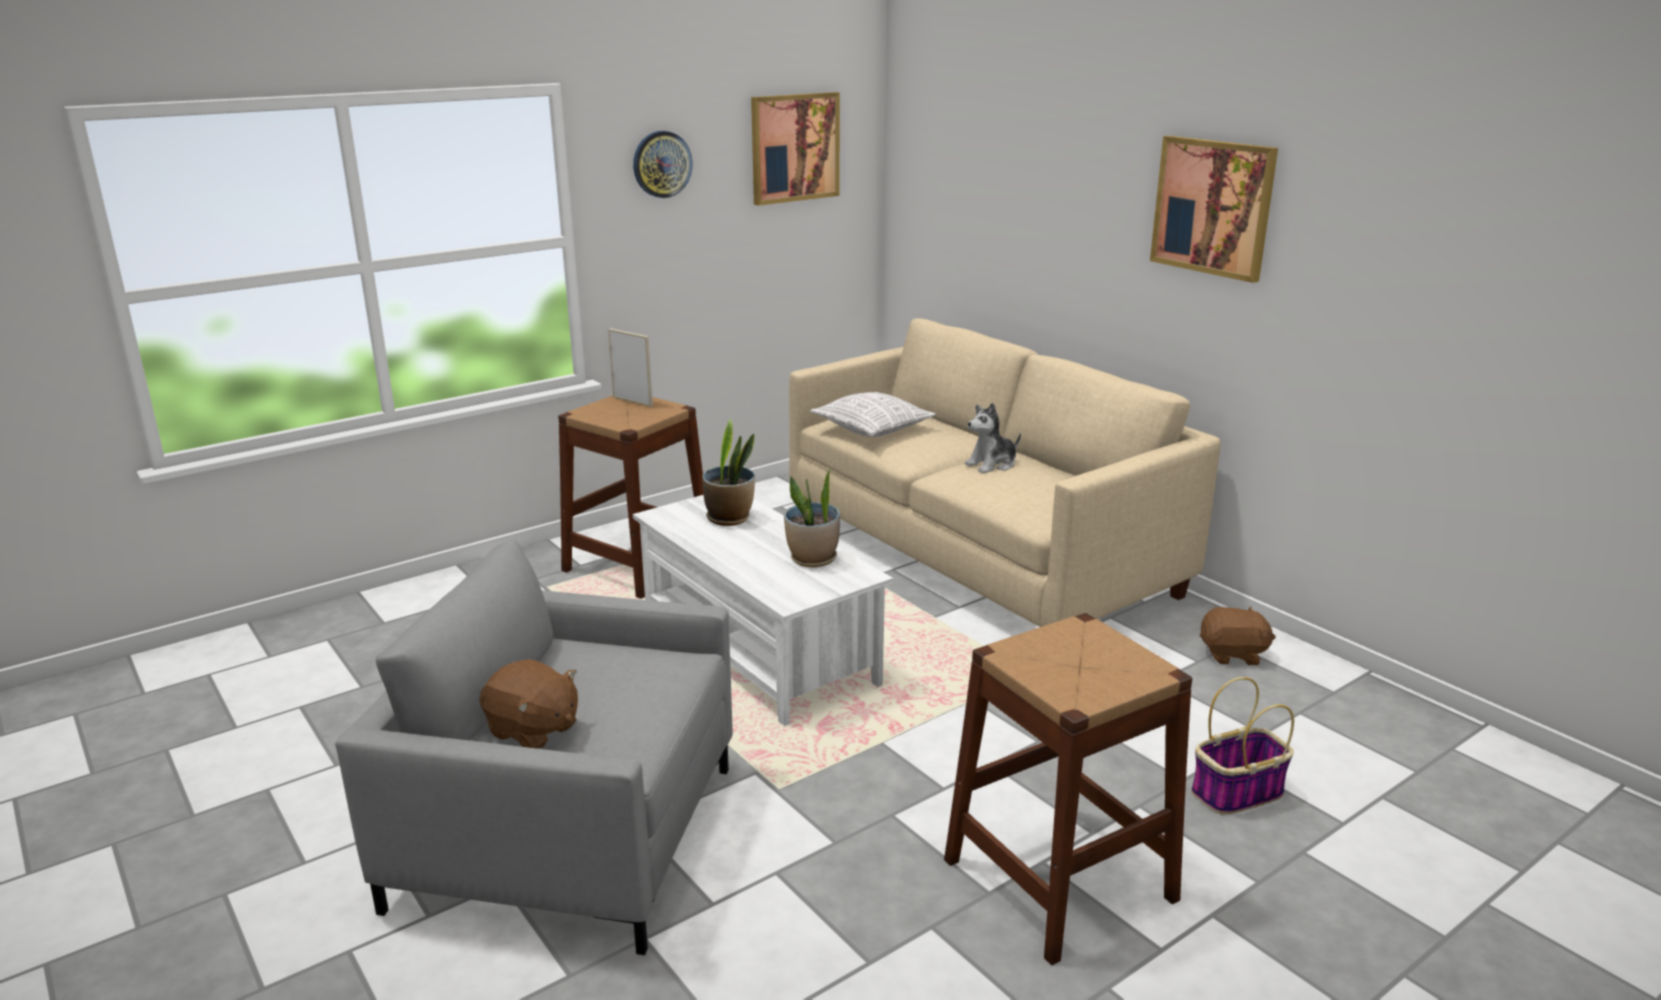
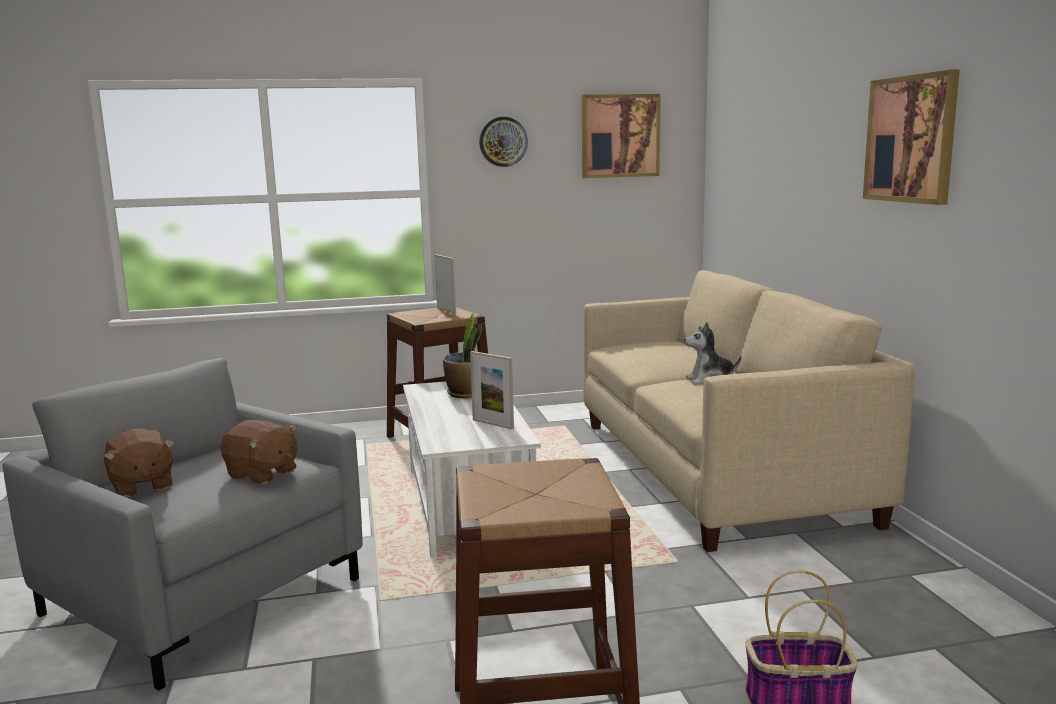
camera: 25 degrees right, 10 degrees down
potted plant [784,469,840,567] -> picture frame [470,351,514,429]
pillow [810,392,936,437] -> none
brown plush toy [1200,606,1276,665] -> brown plush toy moved to [220,420,298,484]

